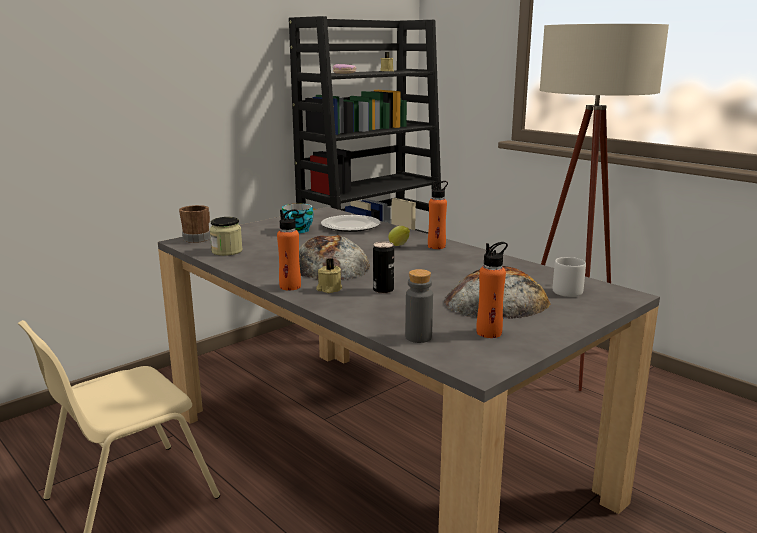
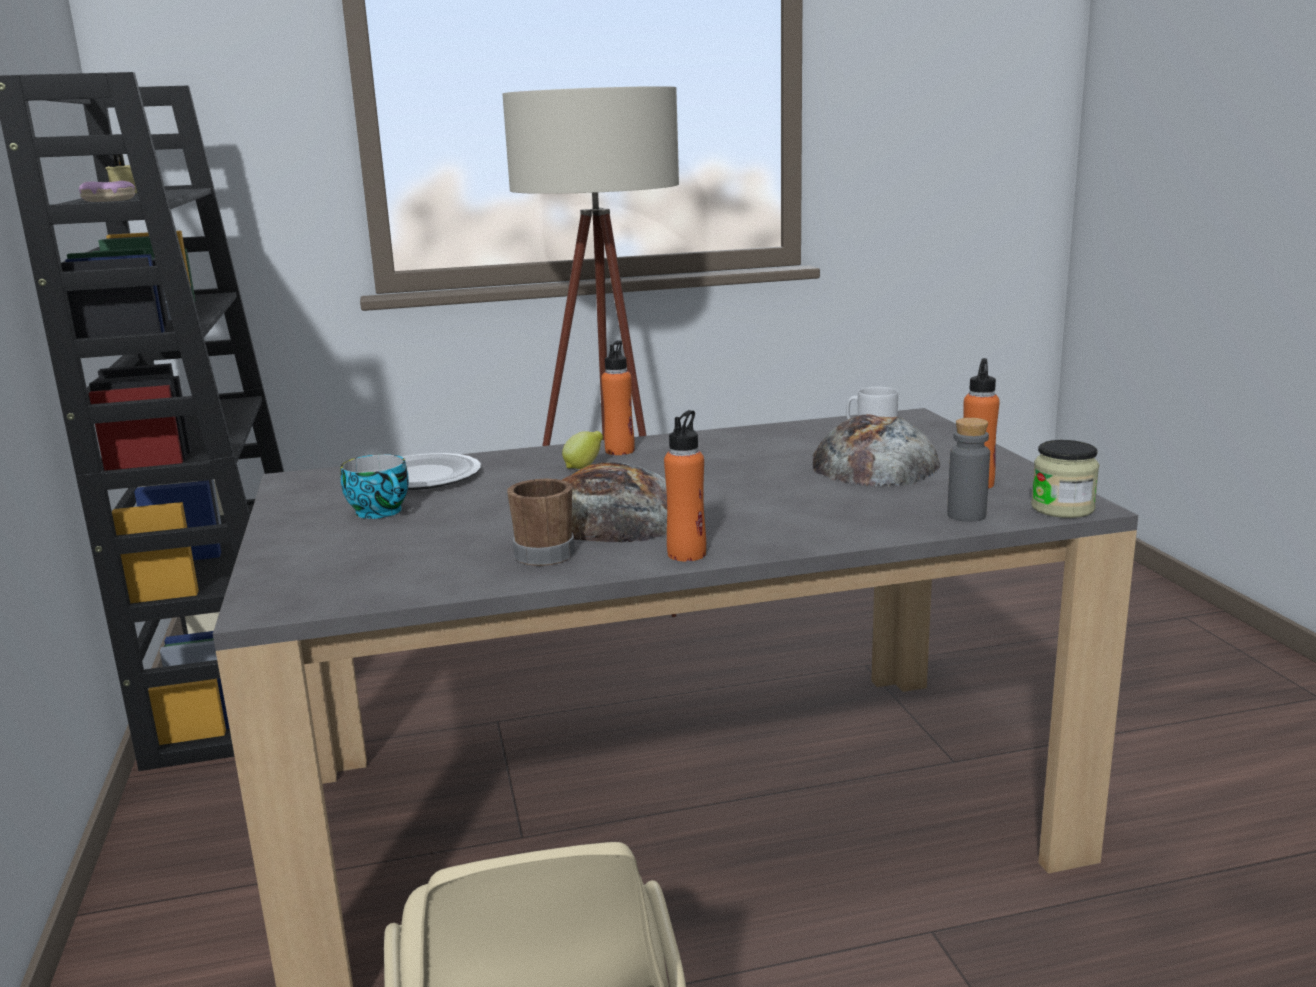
camera: 60 degrees left, 0 degrees up
brown mug [179,205,210,243] -> brown mug moved to [507,479,575,566]
jar [210,217,242,256] -> jar moved to [1031,440,1099,518]
beige candle [316,258,342,293] -> none
can [373,241,394,294] -> none

